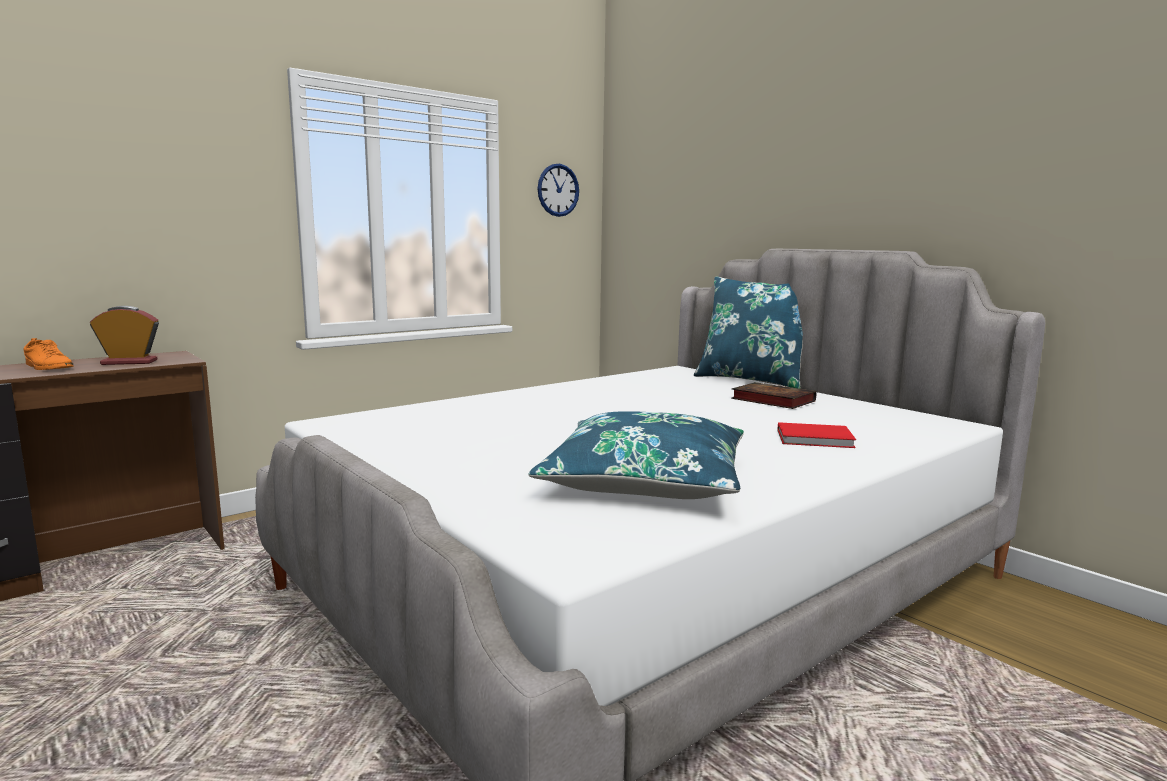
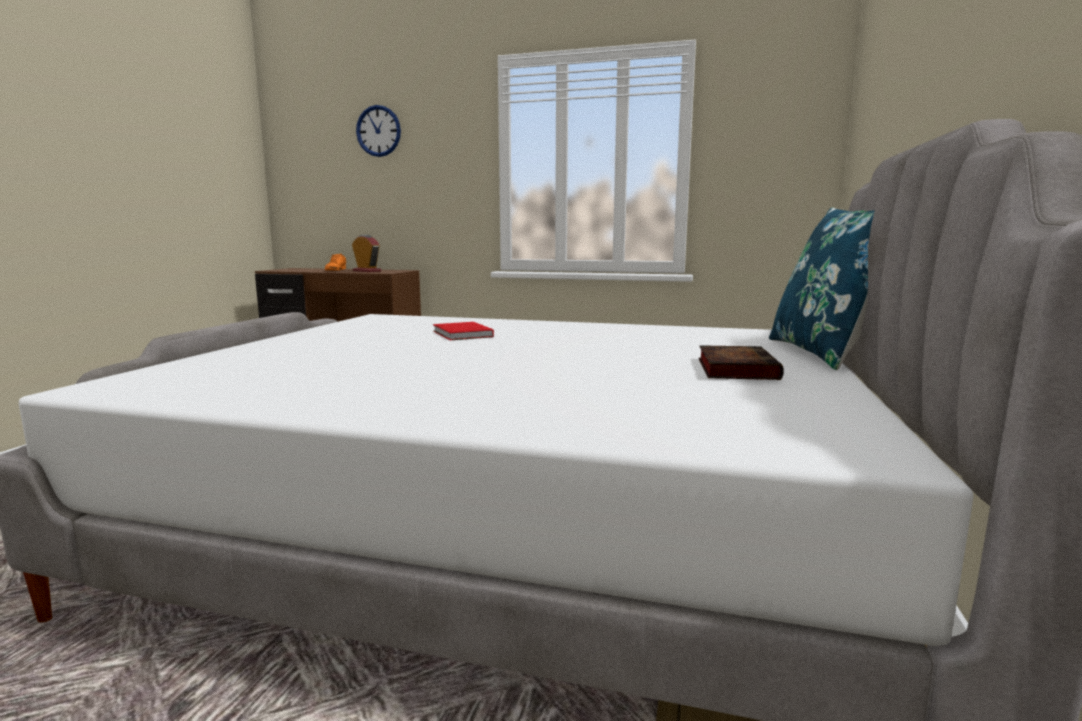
camera: 55 degrees right, 0 degrees up
blue pillow [528,411,744,499] -> none
wall clock [538,164,579,217] -> wall clock moved to [356,105,401,157]
red book [777,422,856,448] -> red book moved to [433,322,494,340]

